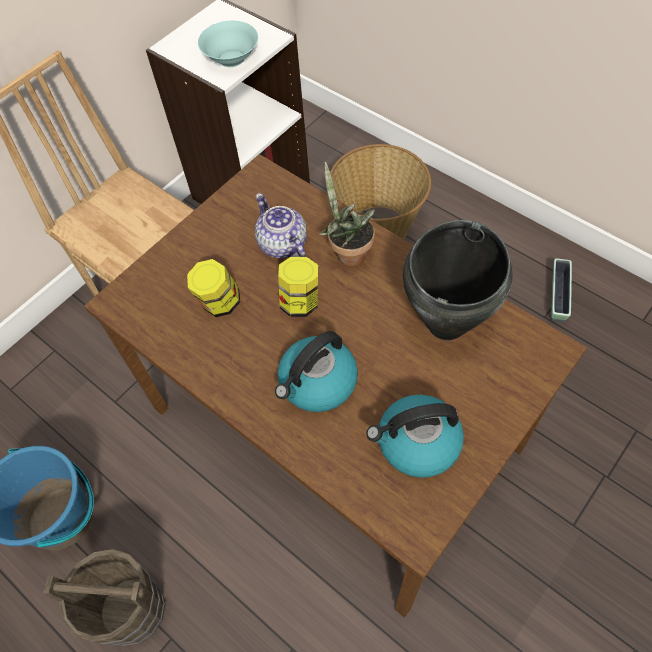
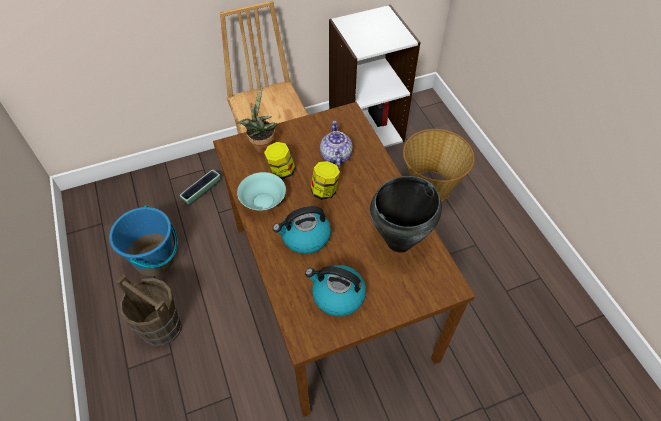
camera: 25 degrees right, 5 degrees down
turquoise bowl [198,21,258,67] -> turquoise bowl moved to [237,172,286,211]
potted plant [319,162,375,266] -> potted plant moved to [237,86,277,153]
planter [551,258,572,322] -> planter moved to [180,170,220,205]

